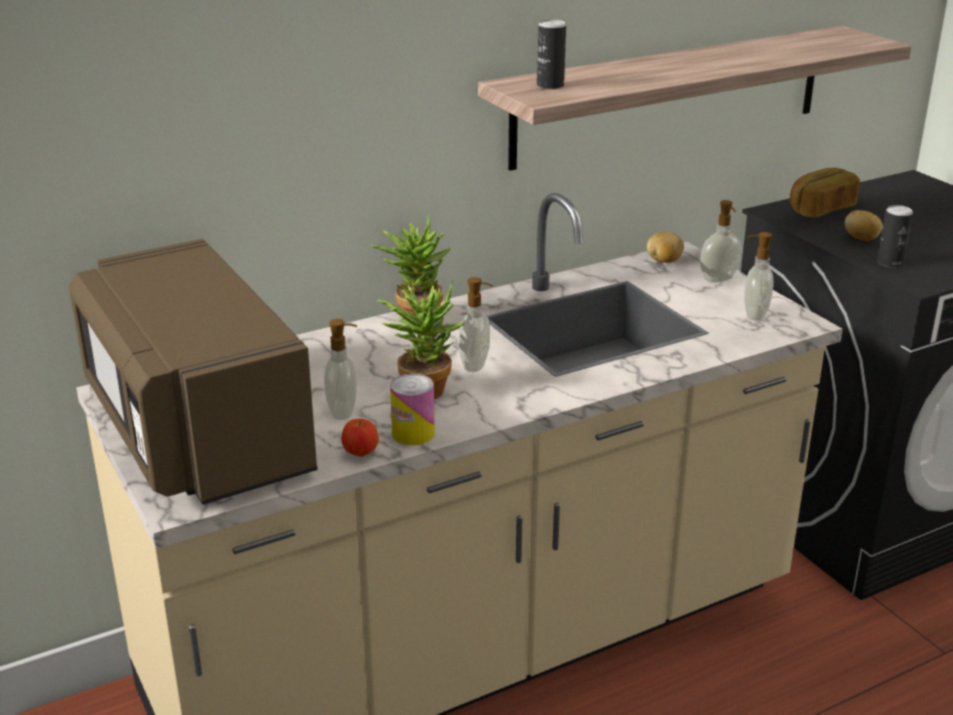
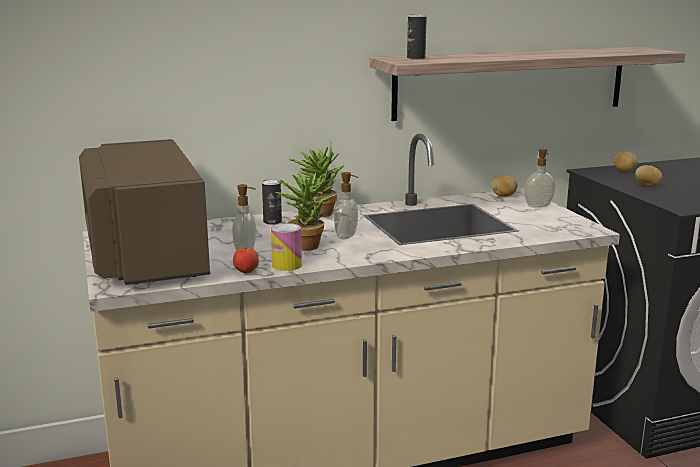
camera: 10 degrees right, 10 degrees down
soap dispenser [744,232,774,321] -> none
bread [790,167,860,218] -> potato [614,151,638,172]
can [878,205,913,268] -> can moved to [262,179,282,225]

